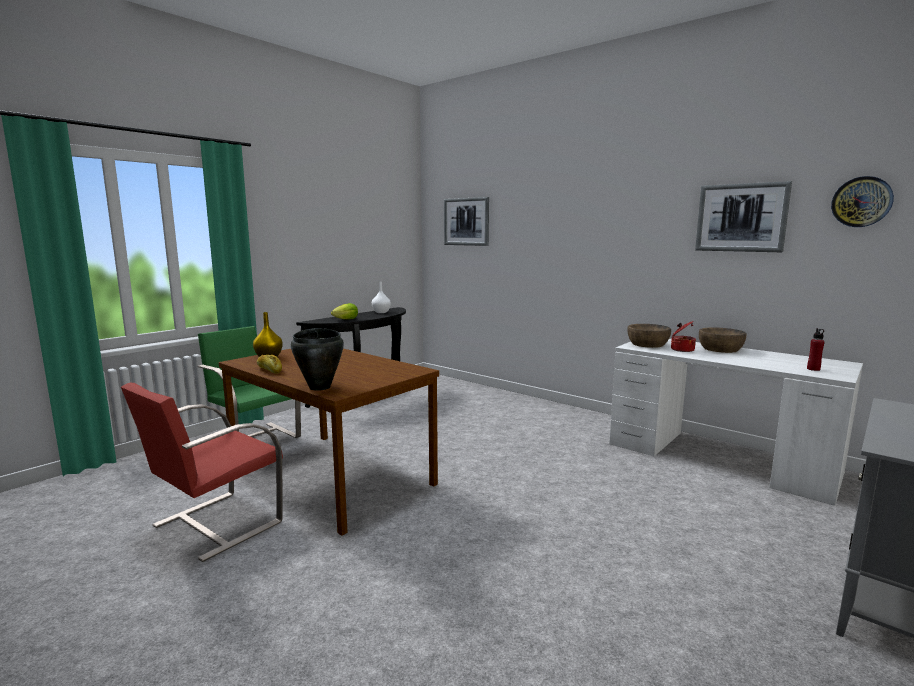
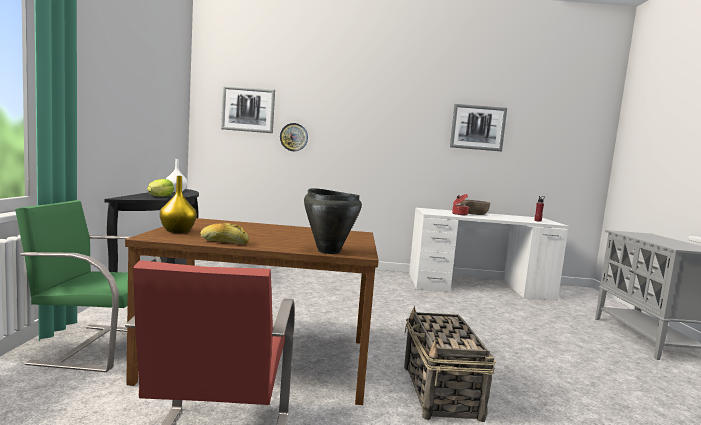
camera: 40 degrees left, 5 degrees down
brown bowl [627,324,671,348] -> none
wall clock [831,176,894,227] -> wall clock moved to [280,123,308,151]
none -> basket [404,306,496,422]

